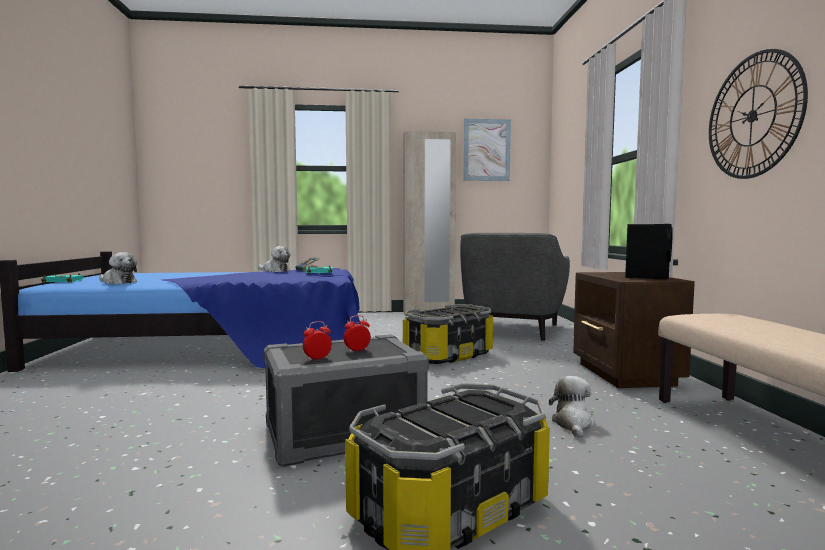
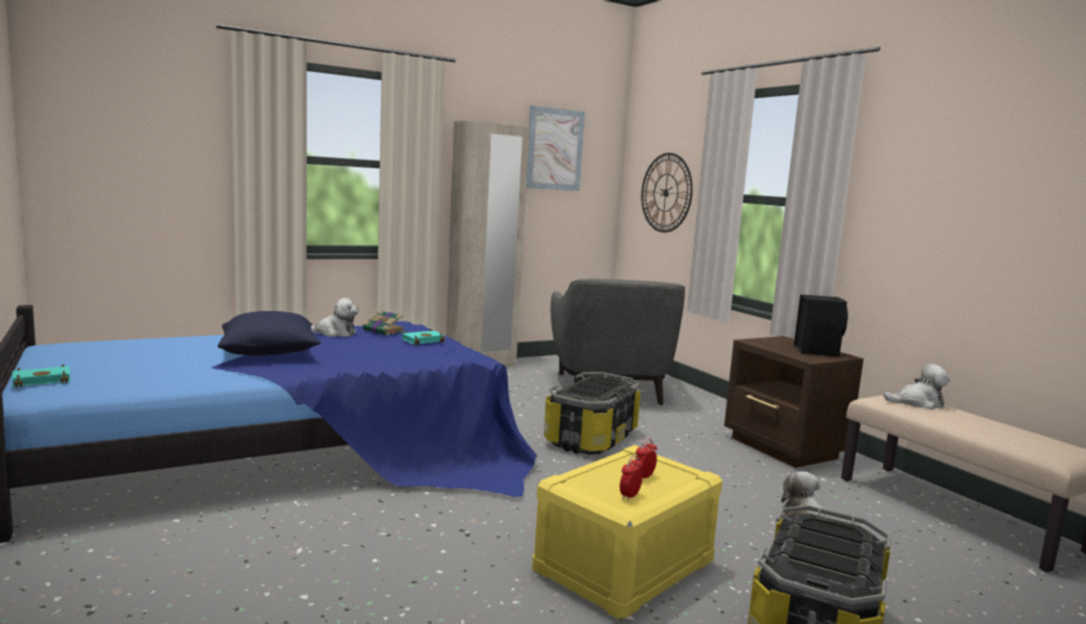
camera: 25 degrees left, 5 degrees up
plush toy [99,252,137,284] -> plush toy moved to [884,364,950,410]
grey storage box [264,334,429,467] -> yellow storage box [532,445,722,621]
wall clock [709,49,808,179] -> wall clock moved to [641,153,693,233]
none -> blue pillow [218,311,321,356]

